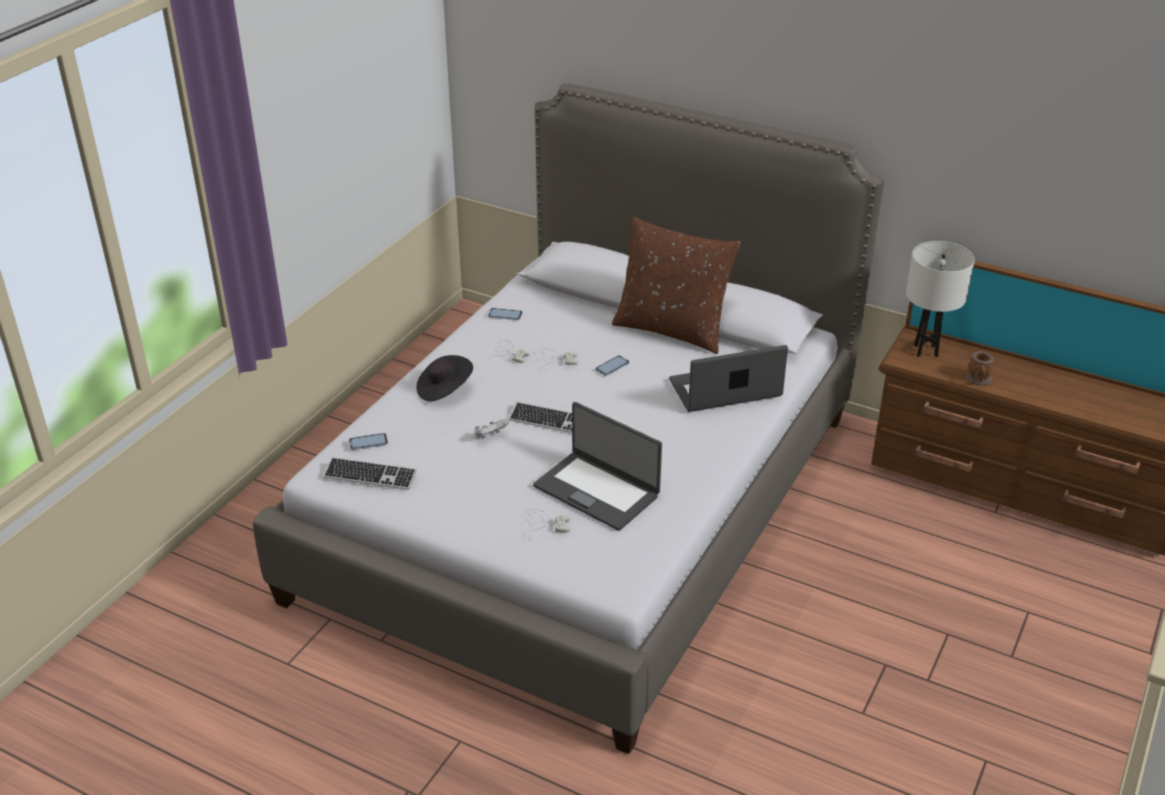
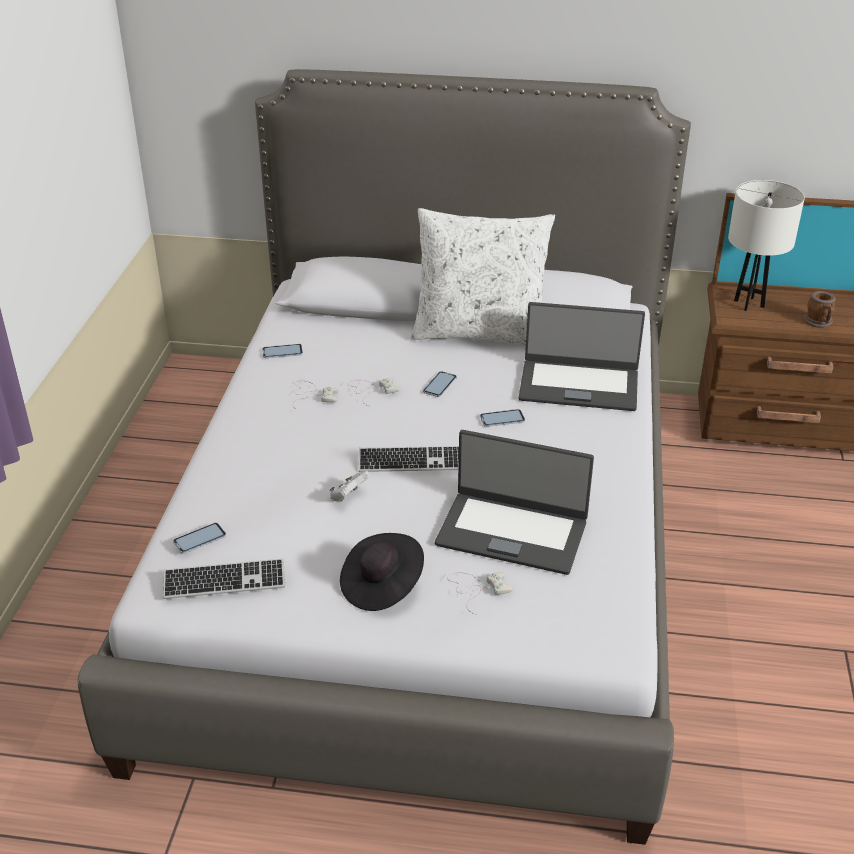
camera: 20 degrees left, 0 degrees up
black hat [416,355,473,401] -> black hat moved to [340,533,424,611]
brown pillow [612,217,741,354] -> white pillow [411,208,555,345]
laptop [669,345,788,412] -> laptop turned 135 degrees counterclockwise [519,302,645,411]
none -> phone [480,409,525,427]

